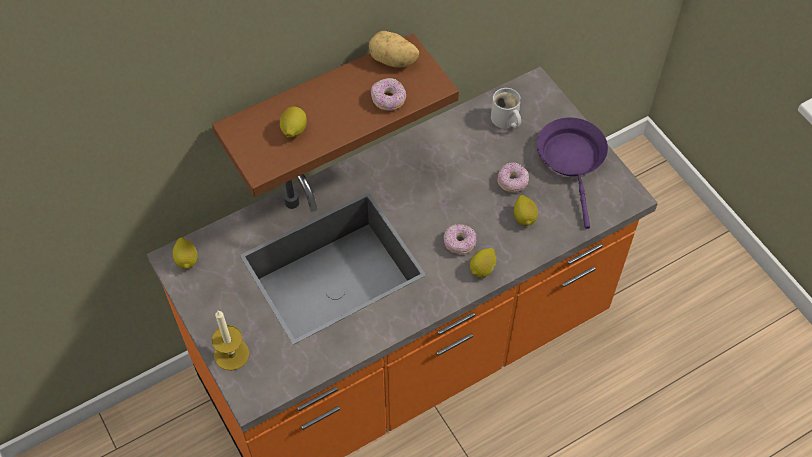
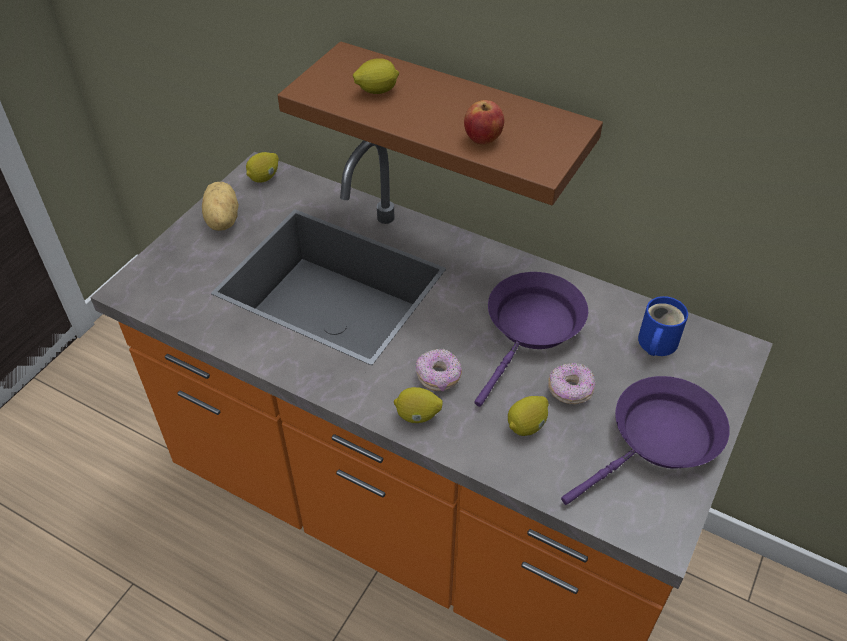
camera: 60 degrees right, 10 degrees down
candle [212,310,249,371] -> none
potato [369,31,419,67] -> potato moved to [202,182,239,231]
donut [371,78,406,111] -> apple [464,100,504,145]
white mug [491,88,521,129] -> blue mug [638,296,688,356]
none -> purple frying pan [474,272,588,407]

